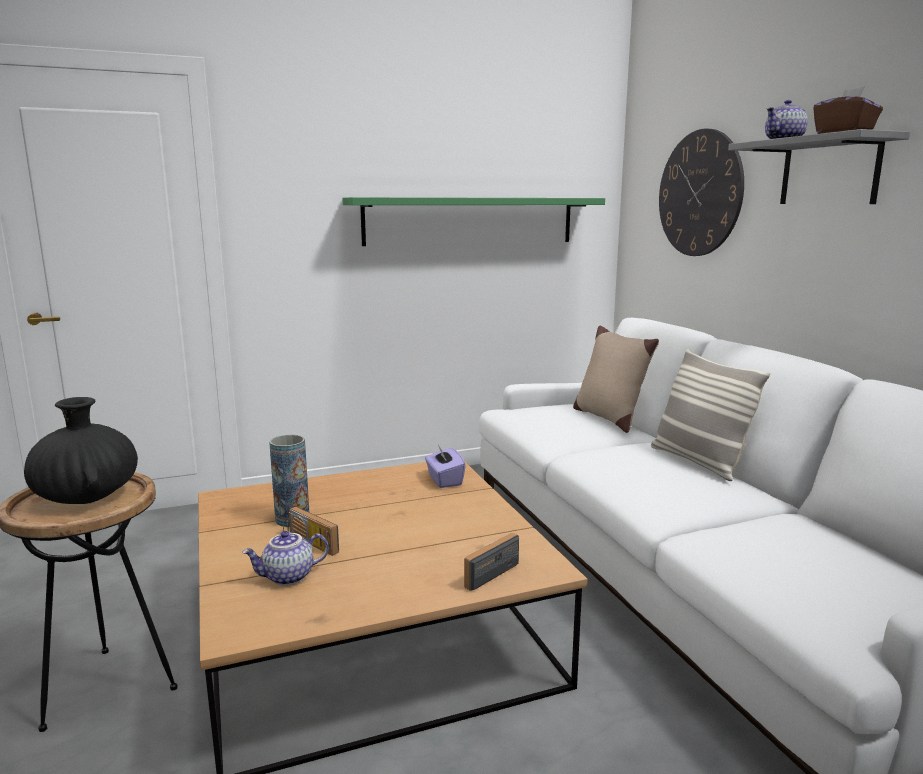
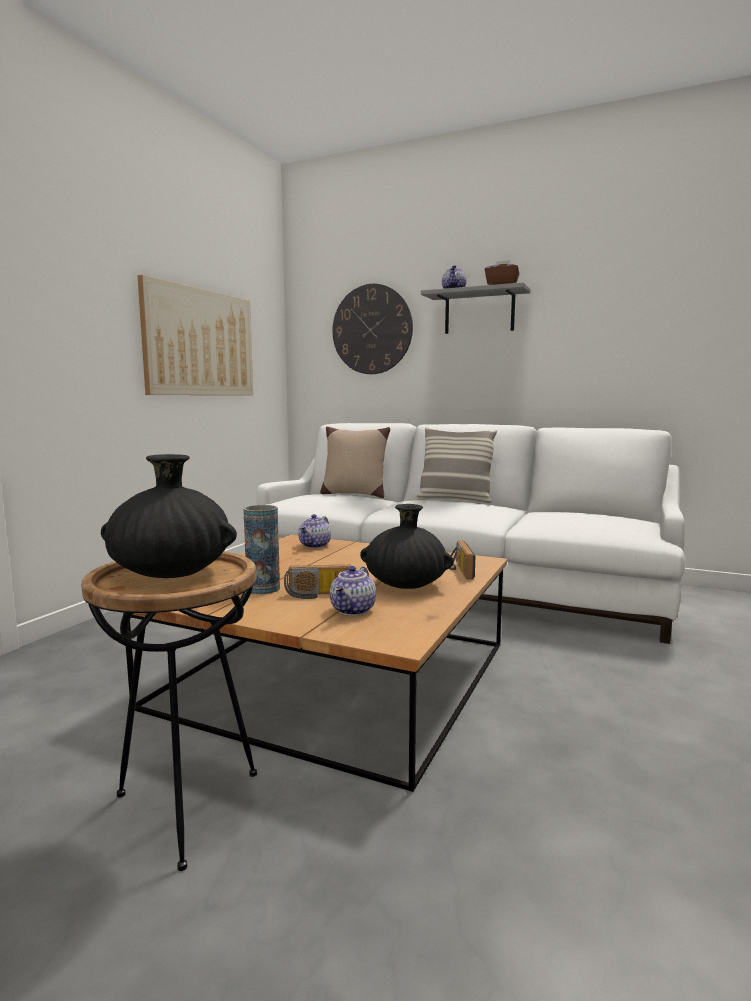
camera: 45 degrees left, 5 degrees down
green shelf [342,197,605,246] -> picture [137,275,253,395]
purple tissue box [425,445,466,488] -> teapot [298,514,331,548]
none -> black vase [360,504,454,589]

